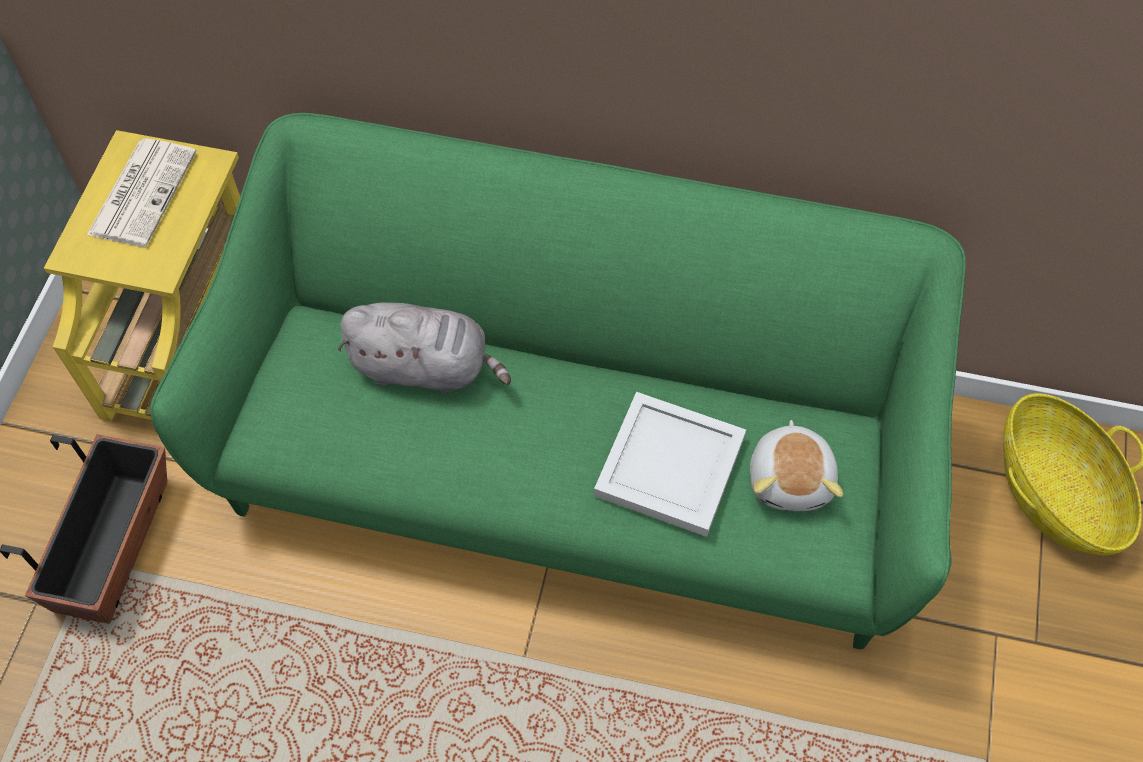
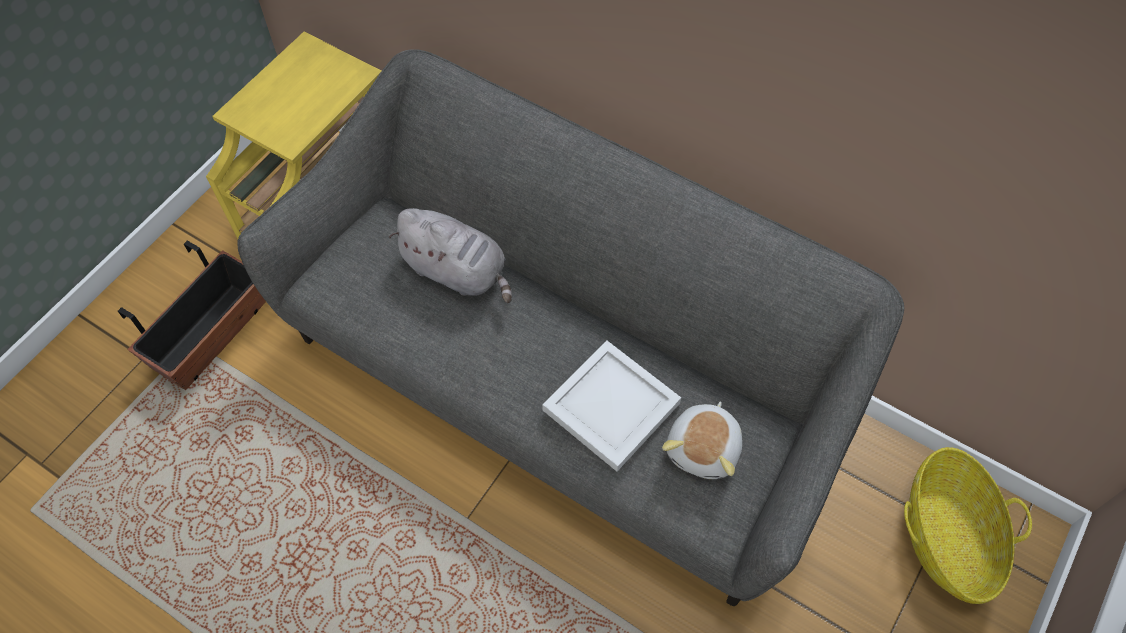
camera: 20 degrees right, 0 degrees up
newspaper [87,138,197,247] -> none
green sofa [150,113,966,649] -> grey sofa [237,49,904,606]

